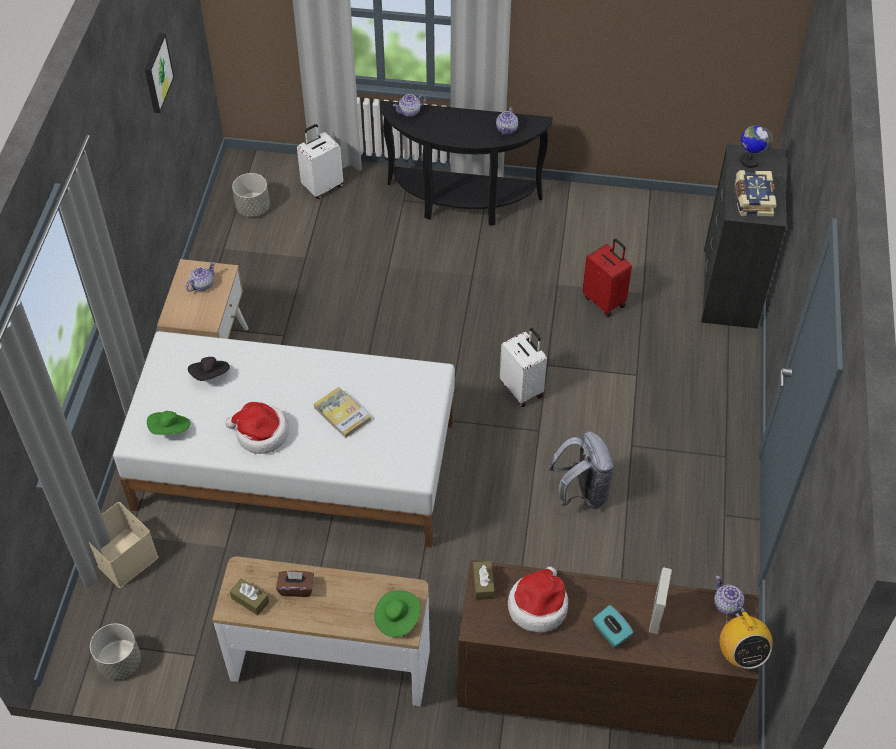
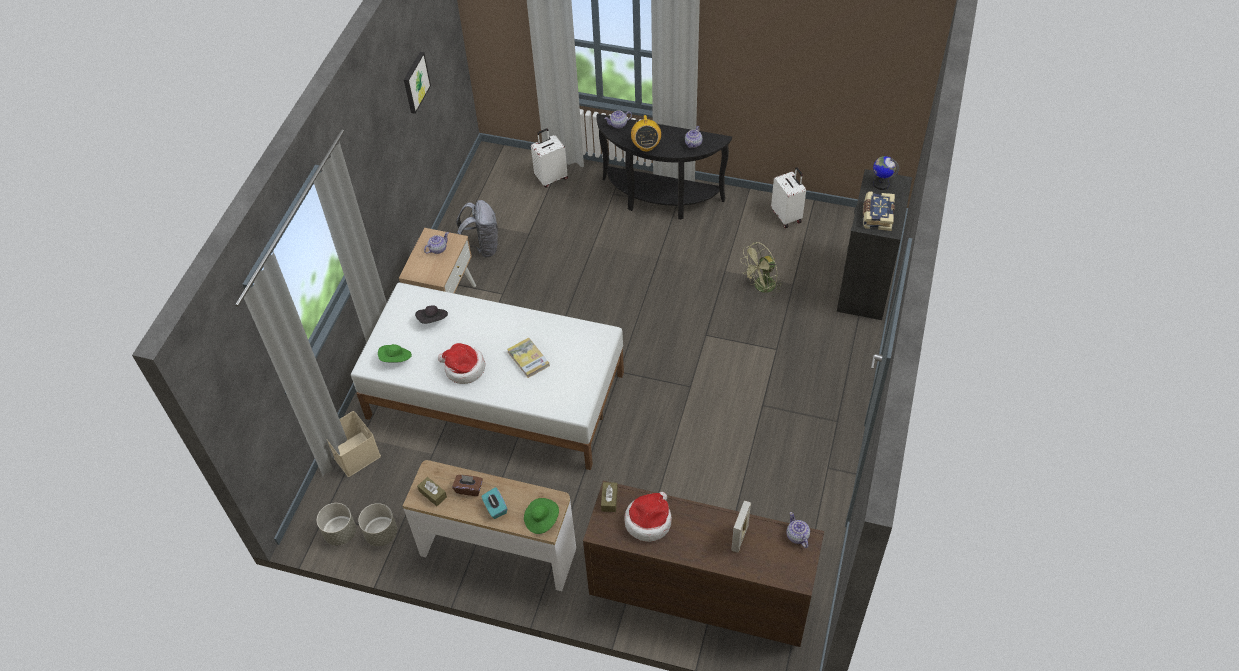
camera: 10 degrees right, 0 degrees up
grey planter [232,173,270,217] -> grey planter moved to [358,503,397,546]
white suitcase [500,328,547,407] -> white suitcase moved to [771,167,806,228]
grey backpack [548,431,615,509] -> grey backpack moved to [456,200,498,258]
red suitcase [582,238,632,317] -> green fan [740,242,783,297]
turquoise tissue box [593,605,634,648] -> turquoise tissue box moved to [481,487,507,519]
radio [720,611,773,669] -> radio moved to [631,115,661,152]

